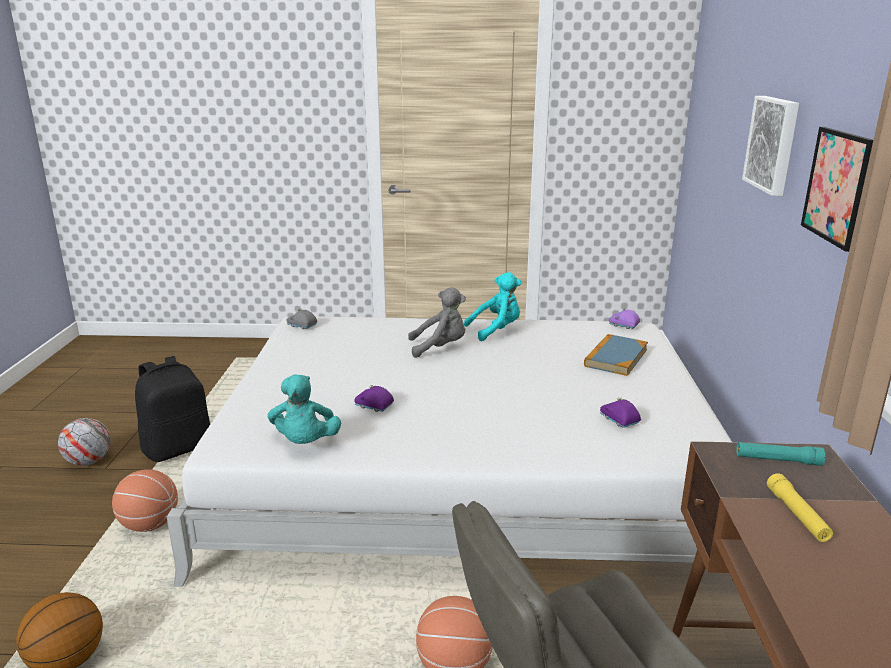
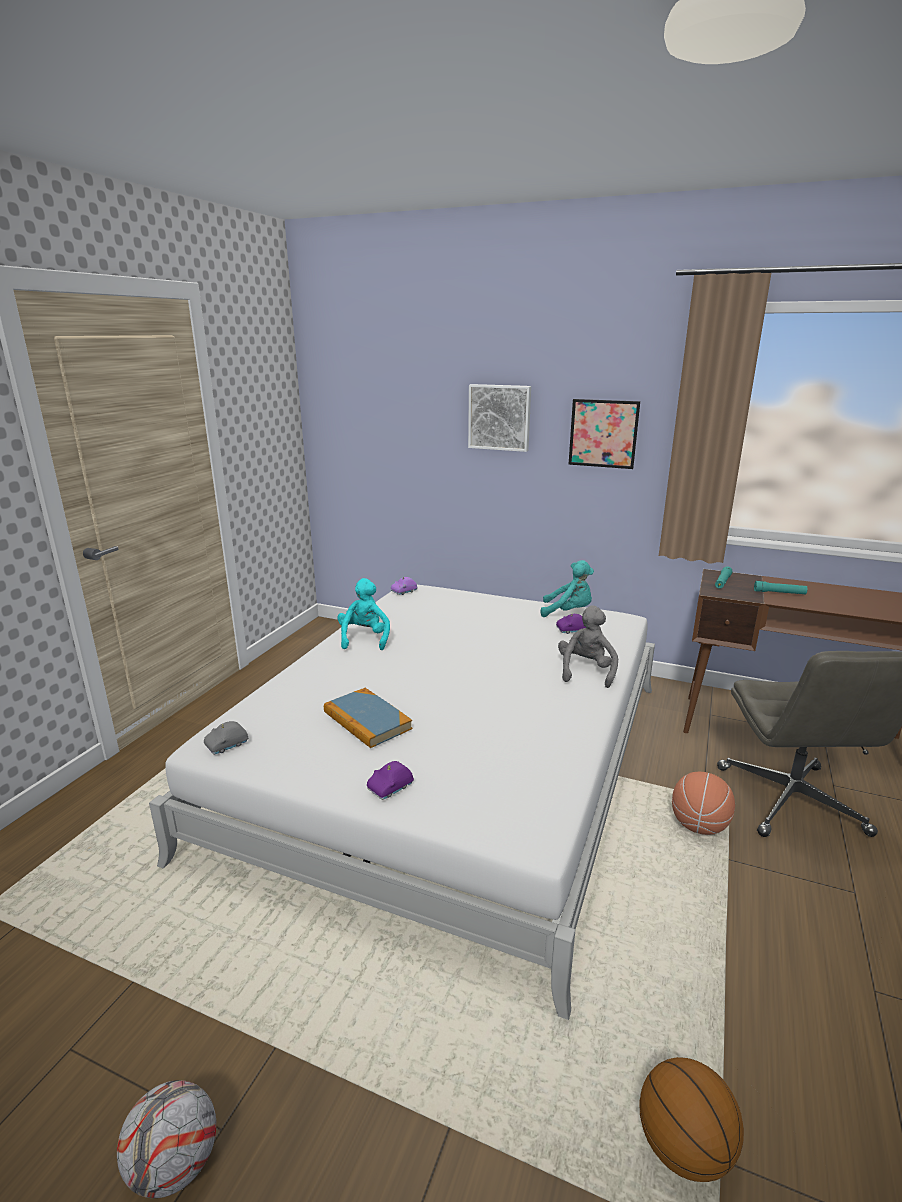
camera: 70 degrees left, 0 degrees up
basketball [112,469,178,532] -> none
black backpack [135,356,210,462] -> none
turquoise plush toy [268,374,341,444] -> turquoise plush toy moved to [541,560,594,617]
purple toy car [354,385,394,412] -> purple toy car moved to [367,761,414,800]
grey plush toy [408,287,466,358] -> grey plush toy moved to [558,605,618,688]
book [584,334,648,376] -> book moved to [324,688,413,748]
yellow flashlight [767,473,833,542] -> turquoise flashlight [754,581,808,594]

